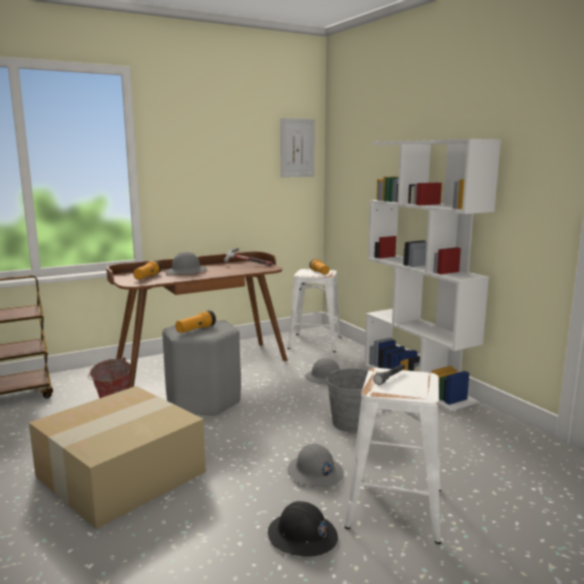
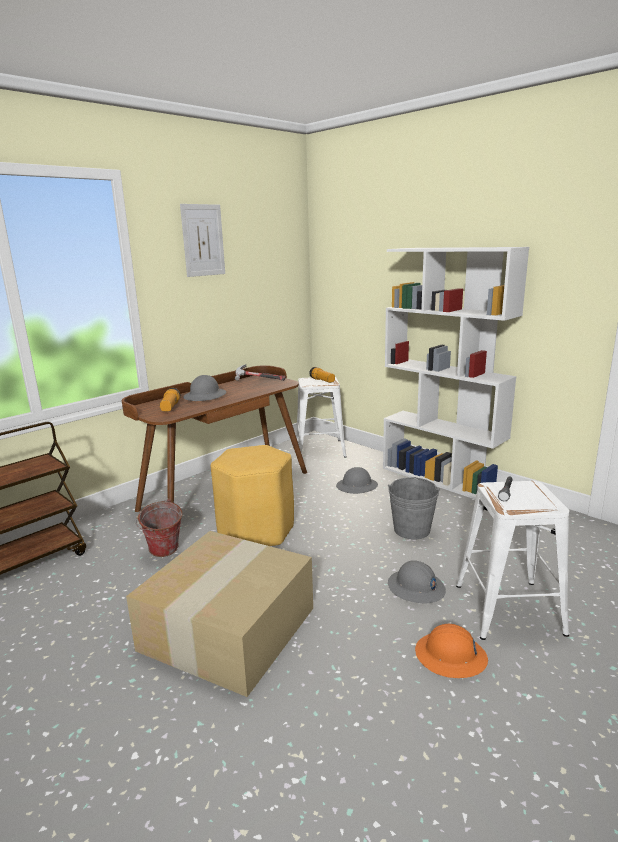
camera: 15 degrees left, 5 degrees up
grey stool [162,320,241,416] -> yellow stool [211,445,294,546]
flashlight [176,310,216,333] -> none
black hard hat [268,501,338,557] -> orange hard hat [415,624,488,678]
picture [280,118,315,178] -> picture moved to [180,204,225,277]

